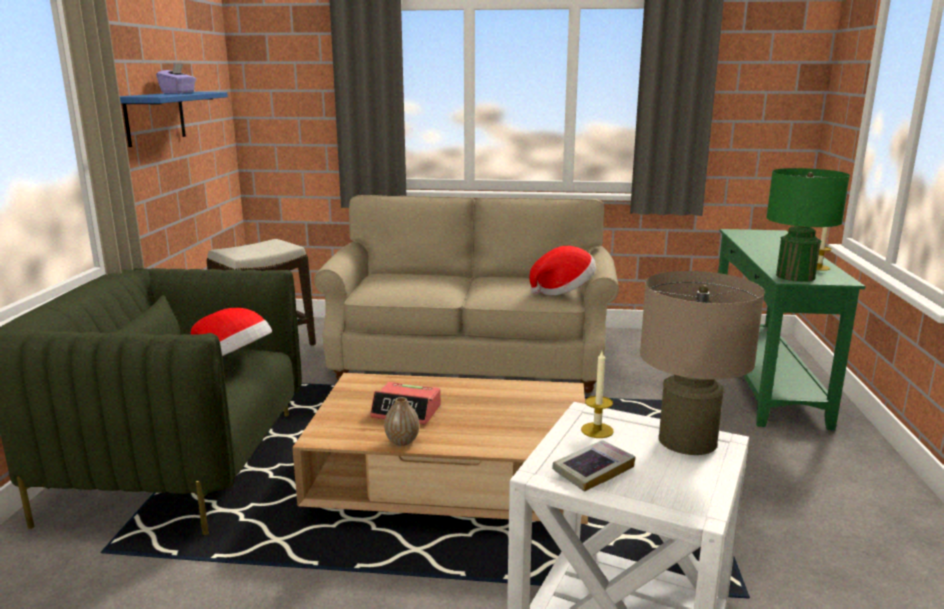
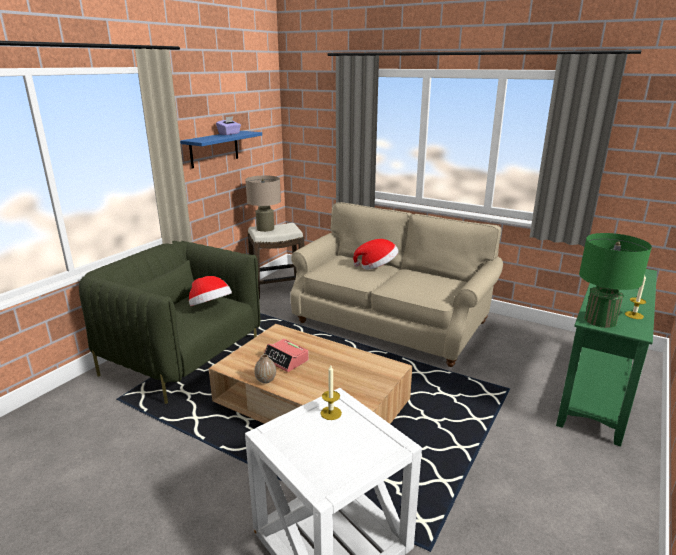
camera: 25 degrees right, 5 degrees up
hat [529,246,596,295] -> hat moved to [353,239,398,270]
book [552,440,636,492] -> none
beige table lamp [640,271,765,455] -> beige table lamp moved to [245,175,281,232]

